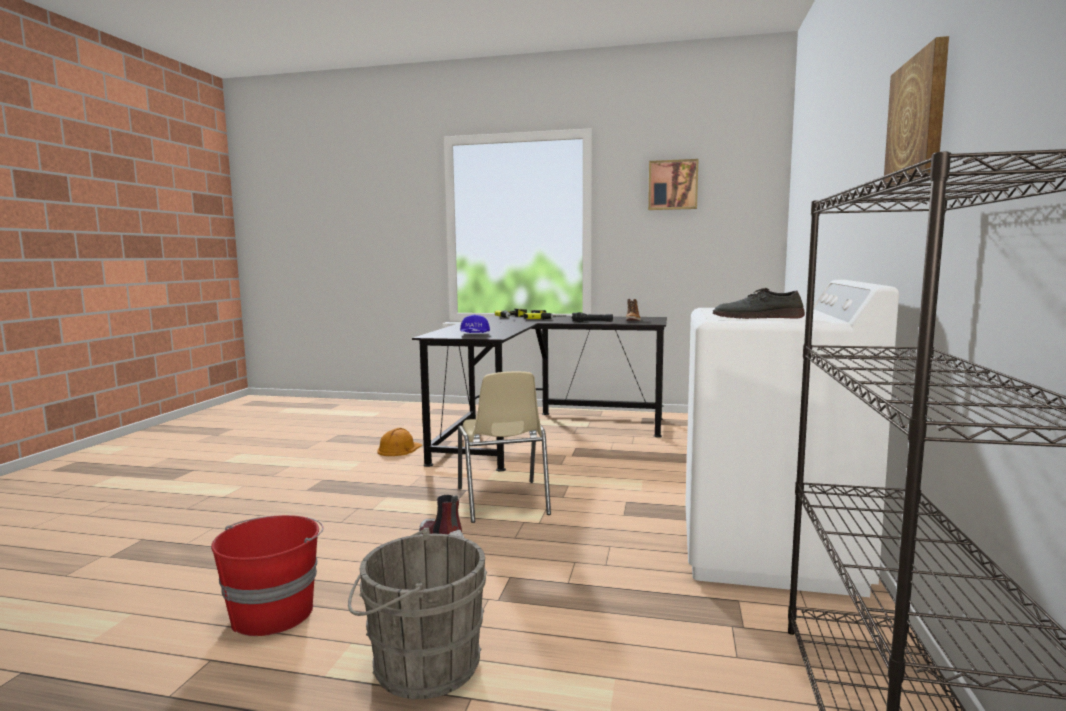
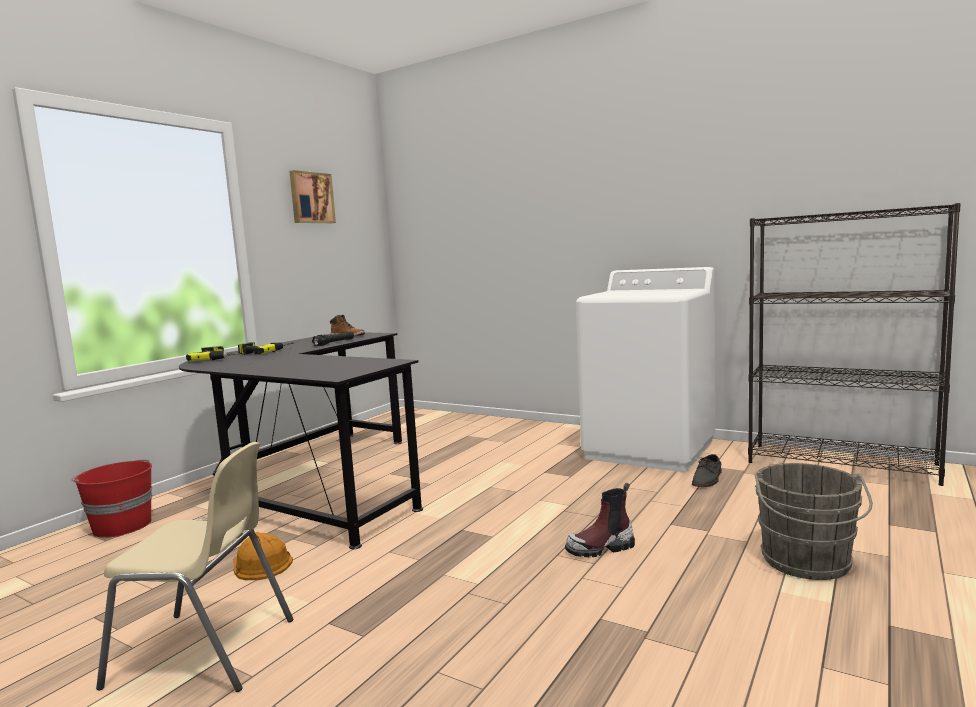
camera: 70 degrees left, 0 degrees up
red bucket [211,515,324,636] -> red bucket moved to [72,460,152,538]
beige chair [458,371,551,523] -> beige chair moved to [96,442,293,692]
blue cap [460,315,490,333] -> none
grey shoe [713,288,805,319] -> grey shoe moved to [692,454,722,487]
picture [883,36,949,189] -> none

